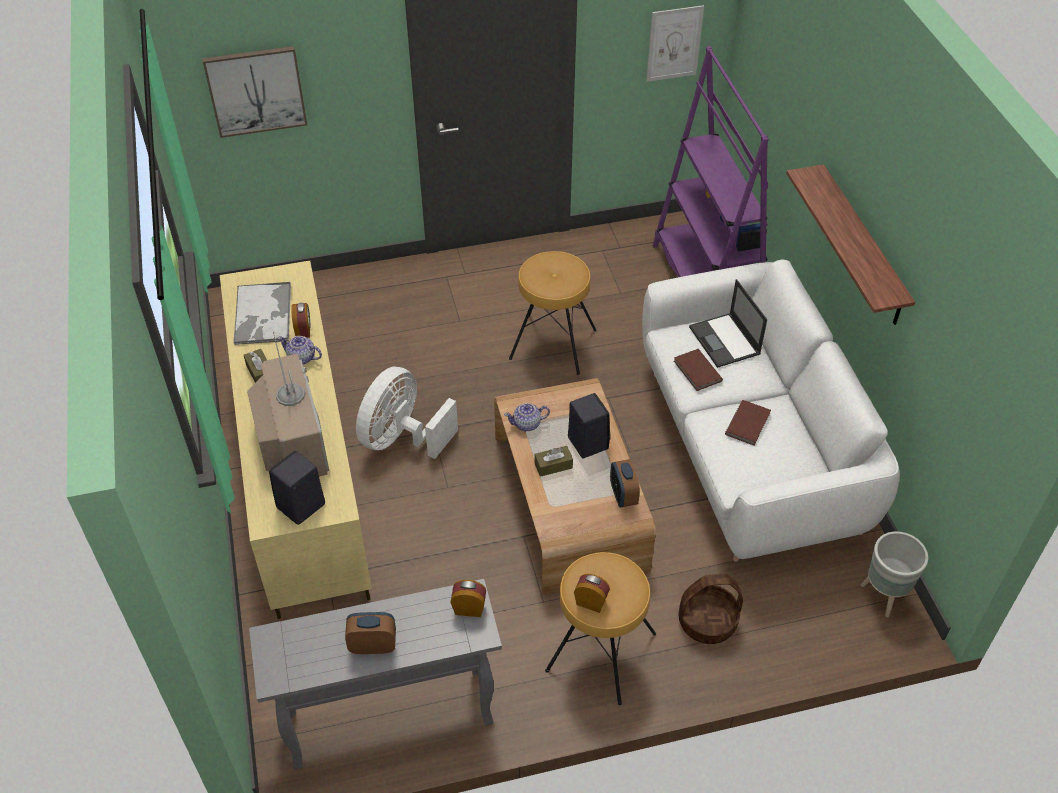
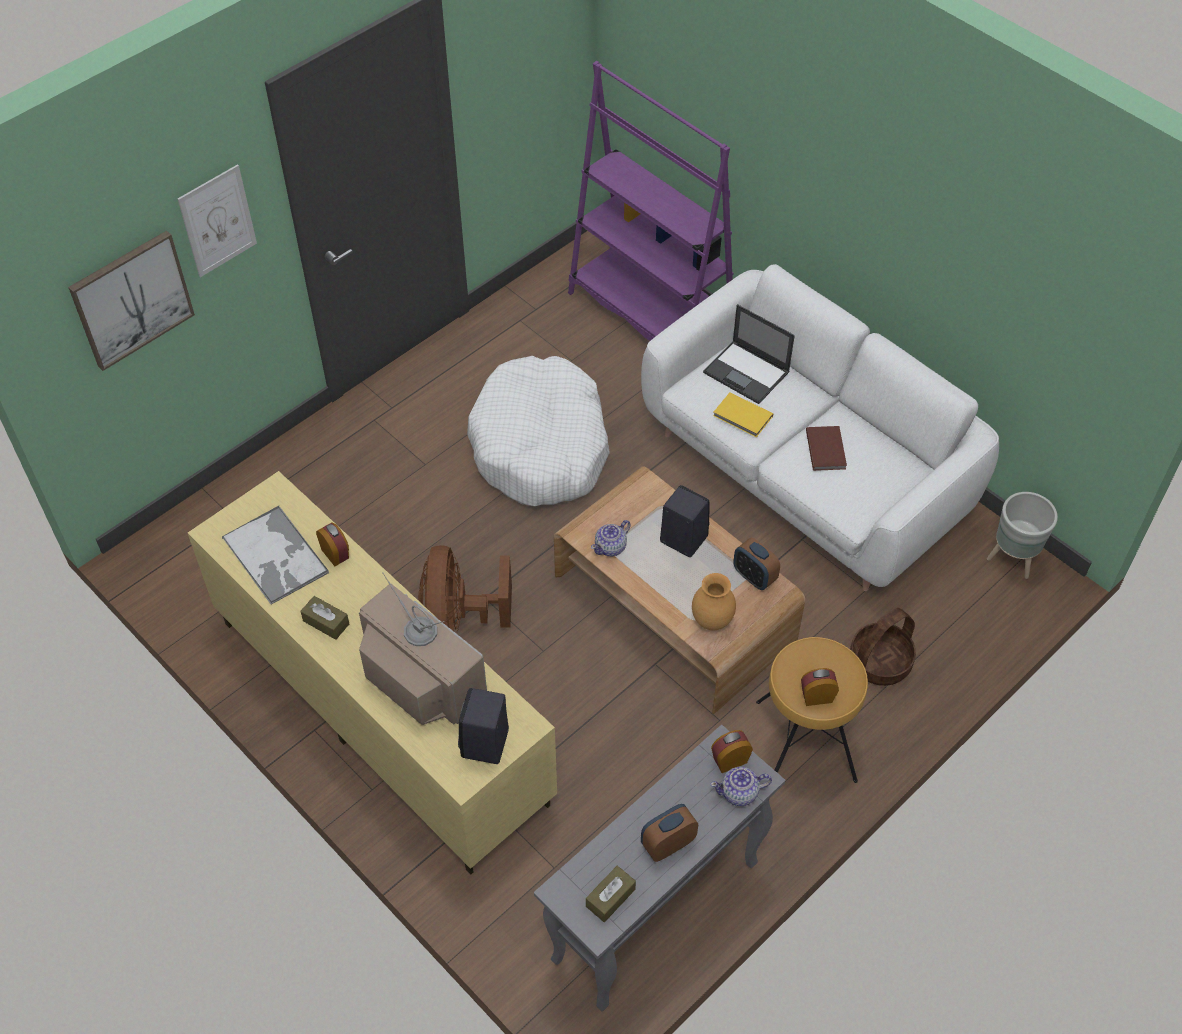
camera: 30 degrees left, 5 degrees up
teapot [277,336,322,365] -> teapot moved to [710,767,772,806]
white fan [356,367,458,459] -> brown fan [418,545,512,633]
brown stool [509,251,596,375] -> white dog bed [467,356,610,506]
brown tissue box [534,446,573,477] -> brown tissue box moved to [586,866,636,922]
picture [646,5,704,82] -> picture moved to [178,164,257,277]
brown book [674,349,723,391] -> yellow book [713,392,773,437]
shelf [786,164,915,325] -> none
none -> brown vase [692,573,736,630]

